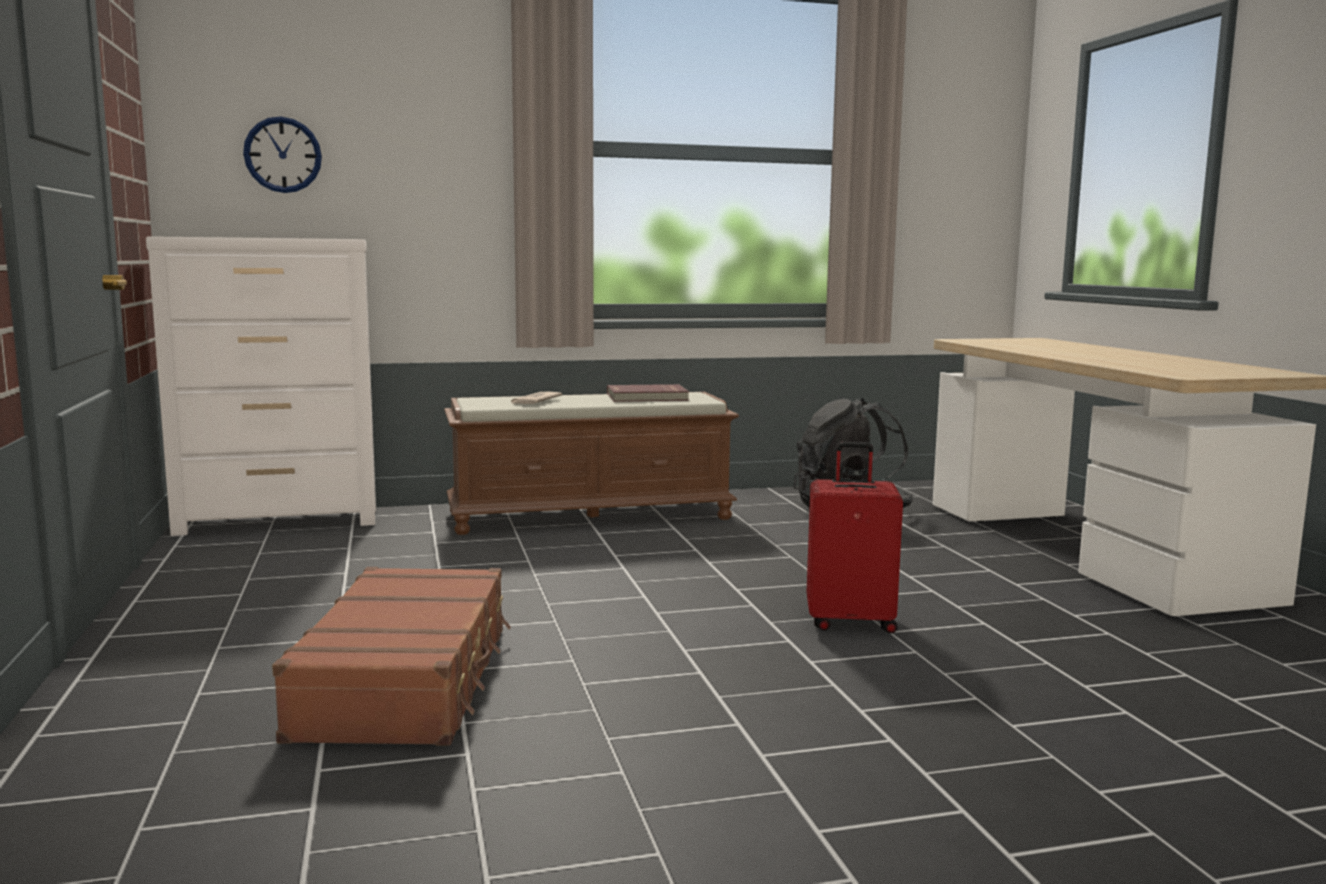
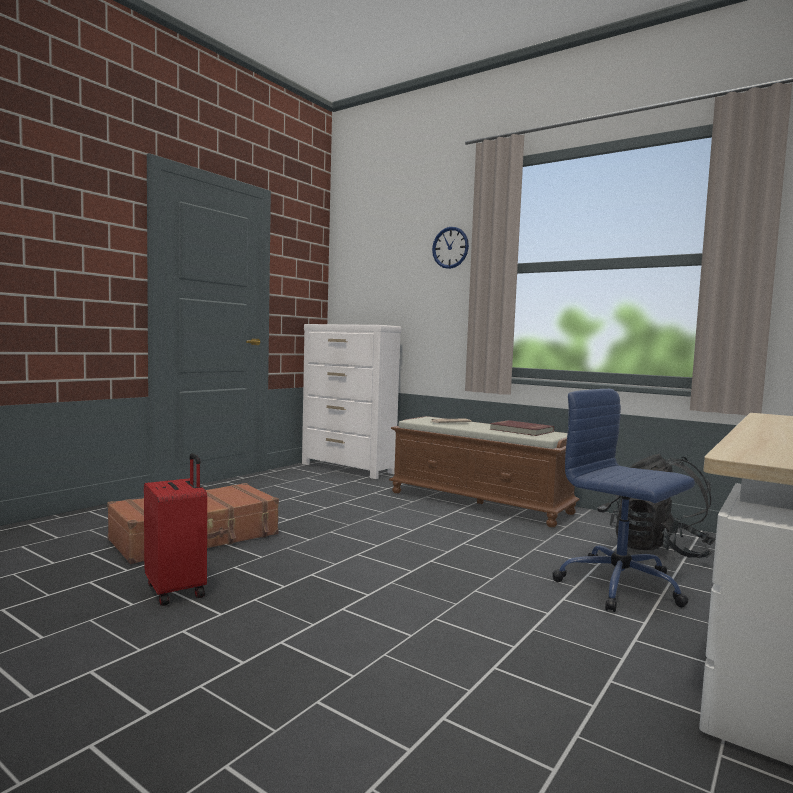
camera: 50 degrees right, 5 degrees down
wall clock [243,116,322,193] -> wall clock moved to [432,227,469,269]
red suitcase [807,442,903,633] -> red suitcase moved to [144,453,207,606]
none -> blue office chair [552,389,695,612]

